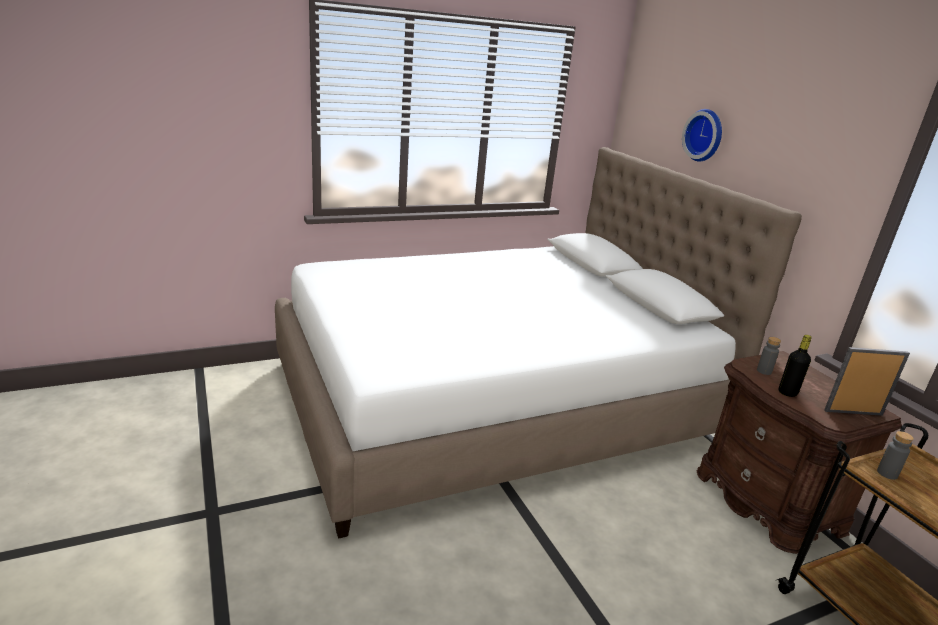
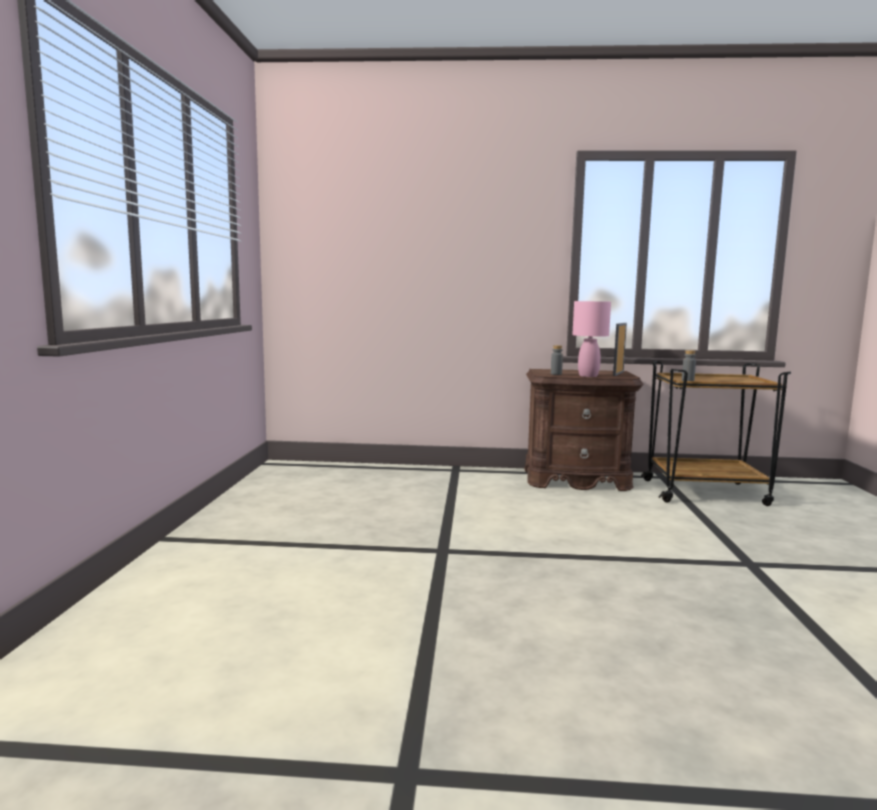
camera: 60 degrees left, 15 degrees down
white bed [275,147,802,539] -> none
wall clock [682,109,722,161] -> none
black bottle [779,335,812,397] -> pink table lamp [572,301,611,377]

